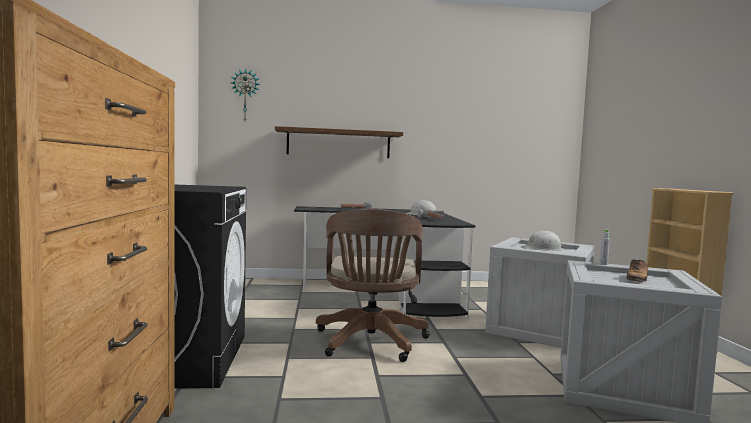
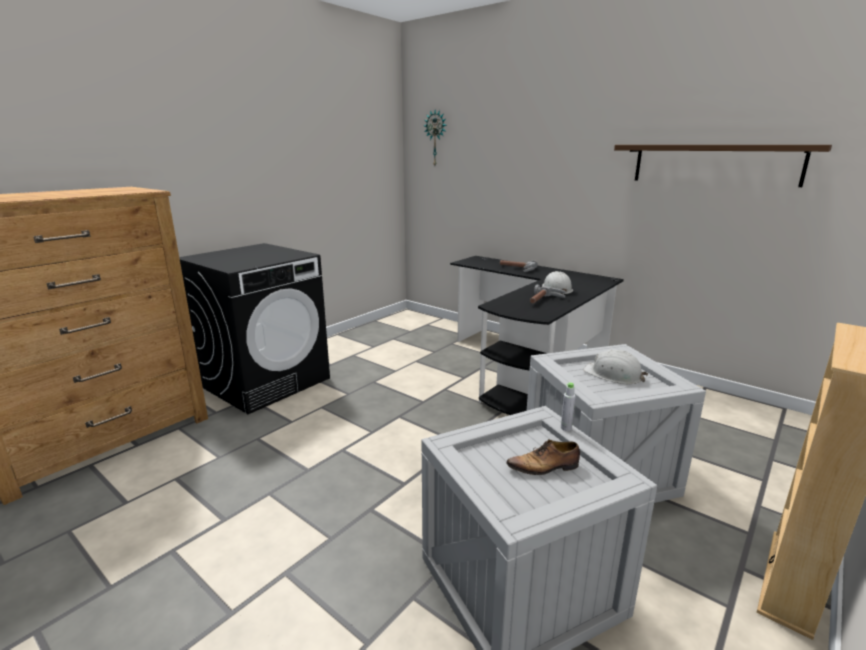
camera: 45 degrees right, 15 degrees up
brown shelf [275,126,403,158] -> brown shelf moved to [614,145,832,187]
brown office chair [316,209,430,362] -> none

